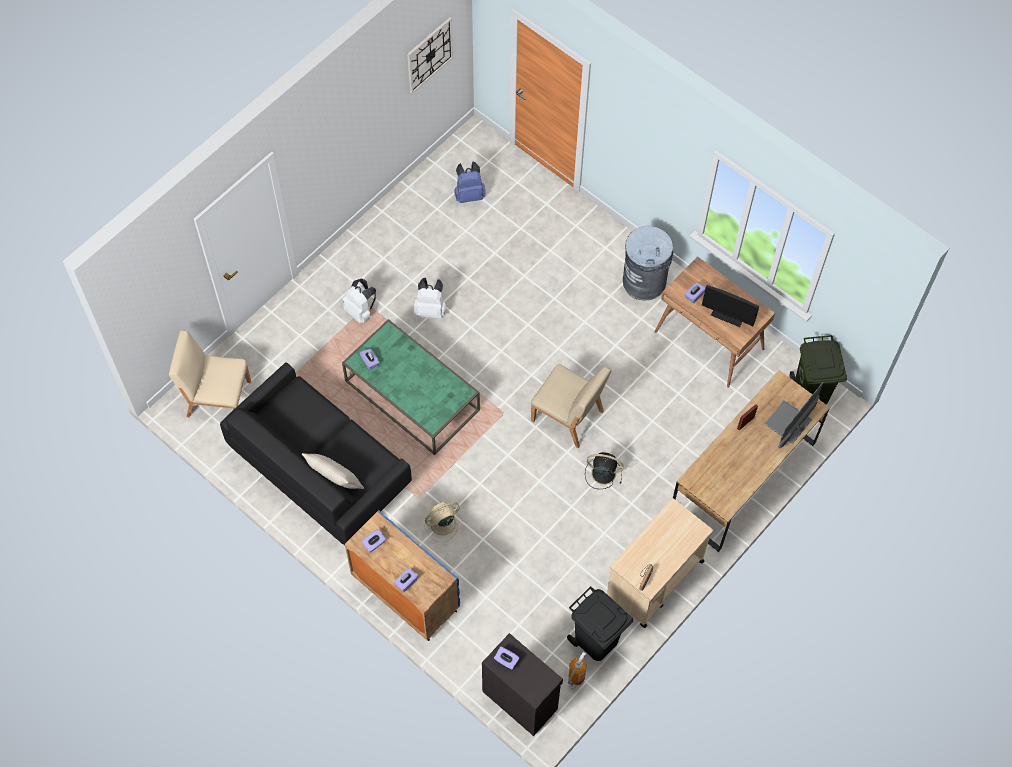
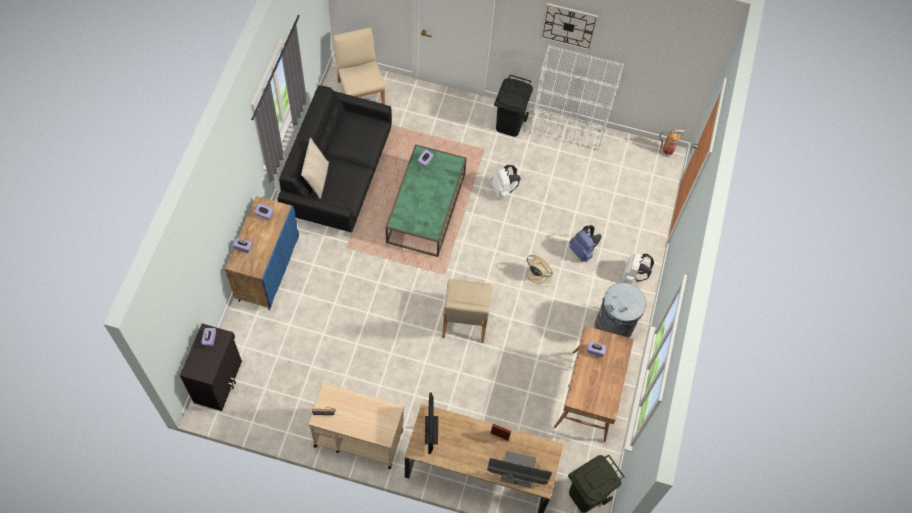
camera: 60 degrees right, 0 degrees up
white backpack [342,278,376,323] -> white backpack moved to [622,252,654,283]
wall clock [407,17,453,94] -> wall clock moved to [540,3,599,51]
beige fan [424,502,463,542] -> beige fan moved to [522,255,553,287]
blue backpack [454,162,486,203] -> blue backpack moved to [570,225,601,262]
black trash can [567,586,633,661] -> black trash can moved to [494,74,533,137]
fire extinguisher [568,652,587,689] -> fire extinguisher moved to [659,129,685,157]
black fan [585,452,624,489] -> none
monitor [702,285,759,327] -> monitor moved to [425,392,438,454]
none -> white bookcase [530,45,624,151]

